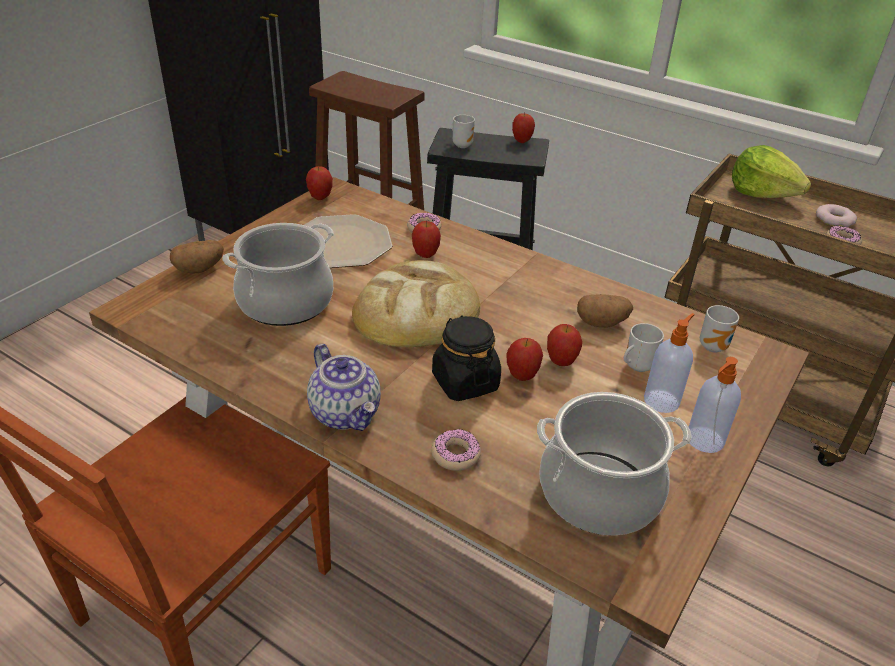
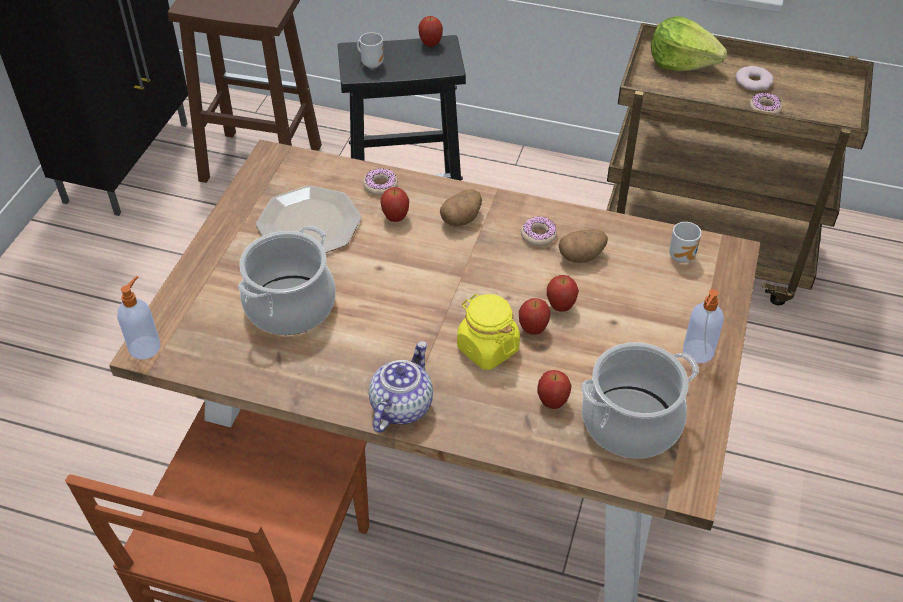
camera: 15 degrees left, 10 degrees up
potato [170,240,224,273] -> potato moved to [440,189,482,226]
apple [306,166,333,200] -> apple moved to [538,370,572,409]
teapot [307,344,381,431] -> teapot turned 105 degrees counterclockwise [369,341,433,433]
bread [352,260,480,347] -> none
donut [431,429,481,471] -> donut moved to [521,216,557,246]
black jar [432,315,501,401] -> yellow jar [457,294,520,370]
mug [624,323,664,372] -> none
soap dispenser [644,313,695,413] -> soap dispenser moved to [117,276,160,360]

